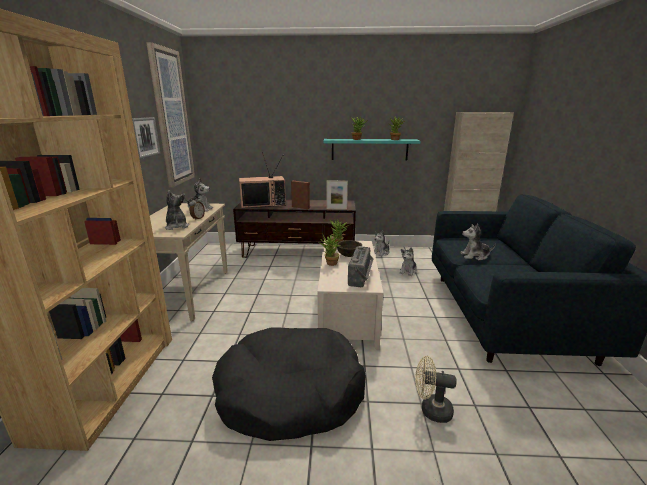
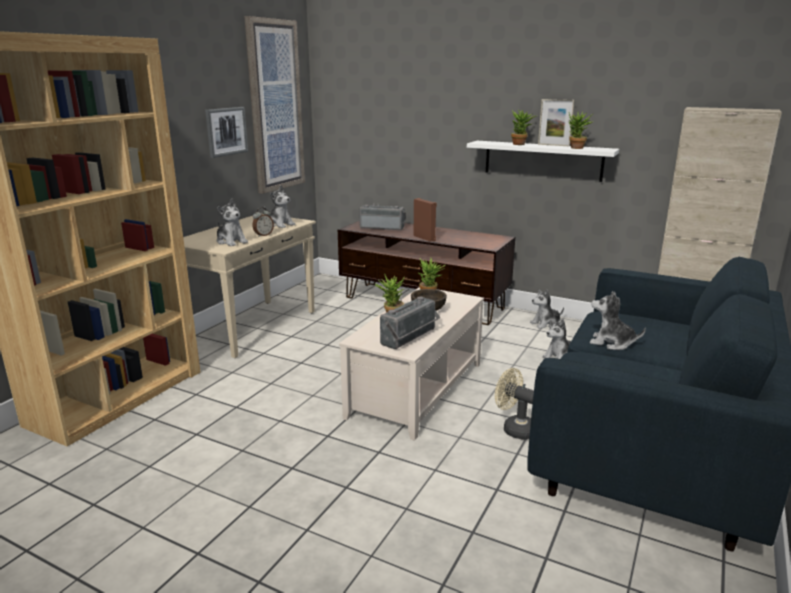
camera: 25 degrees right, 0 degrees up
plush toy [164,190,189,230] -> plush toy turned 135 degrees clockwise [217,199,248,246]
black dog bed [212,327,366,441] -> none
television [239,152,286,208] -> radio [359,204,406,230]
turquoise shelf [323,139,420,160] -> white shelf [467,141,619,182]
picture frame [326,181,348,210] -> picture frame moved to [538,99,574,146]
beige fan [415,356,457,423] -> beige fan moved to [495,368,534,439]

